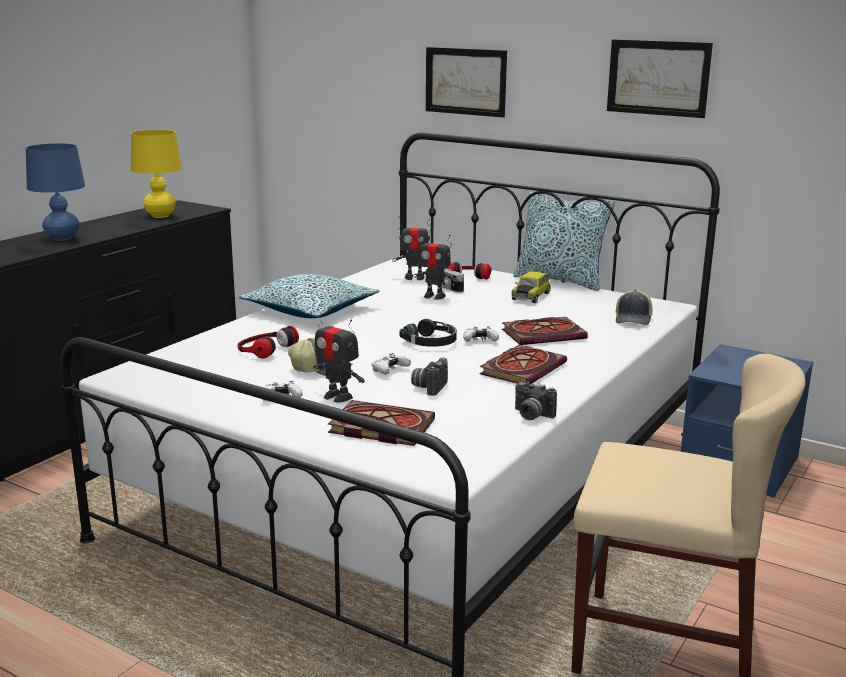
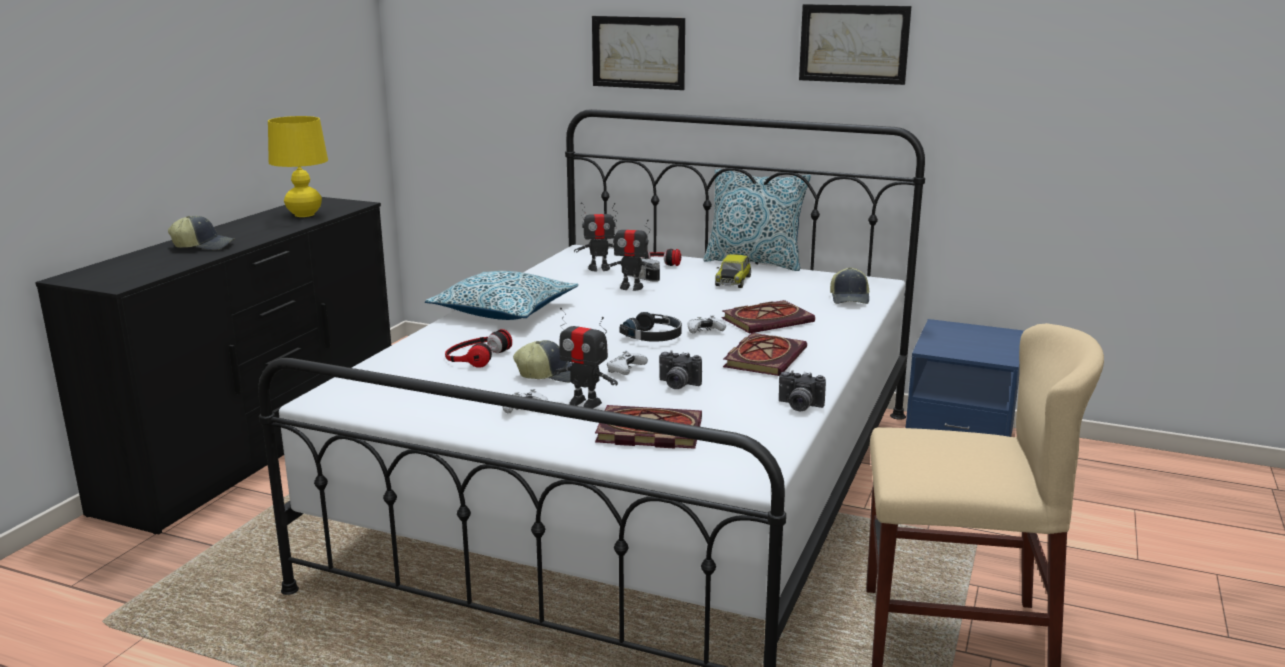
camera: 10 degrees left, 0 degrees up
blue table lamp [26,143,85,241] -> cap [168,216,235,250]
camera [411,358,448,396] -> camera turned 75 degrees counterclockwise [659,351,702,389]

